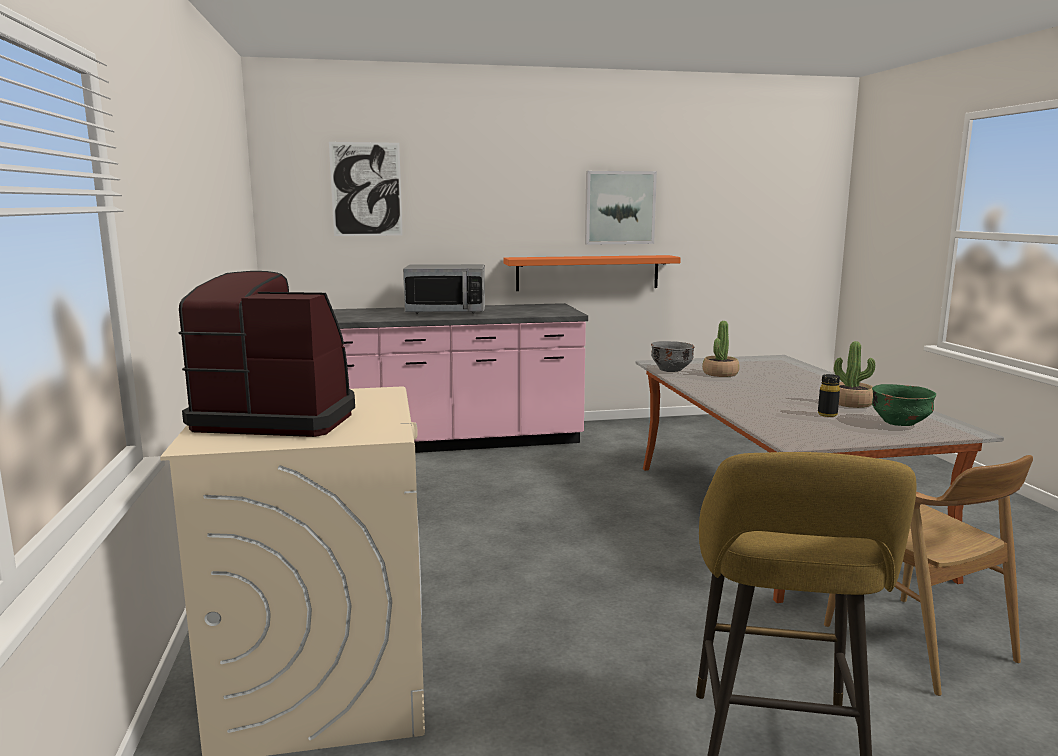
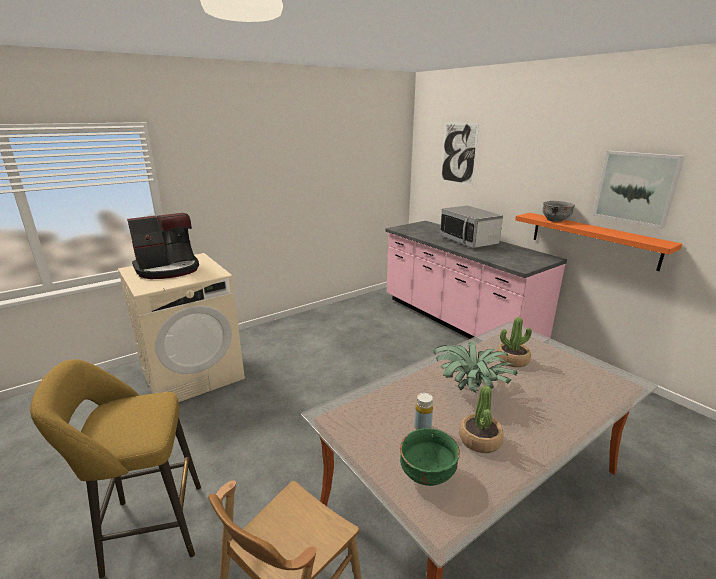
camera: 65 degrees right, 10 degrees up
coffee machine [179,271,355,437] -> coffee machine turned 75 degrees clockwise [127,213,199,279]
grey bowl [651,341,695,372] -> grey bowl moved to [543,201,575,222]
black bottle [818,374,840,417] -> yellow bottle [414,393,433,430]
none -> potted plant [433,341,518,392]

